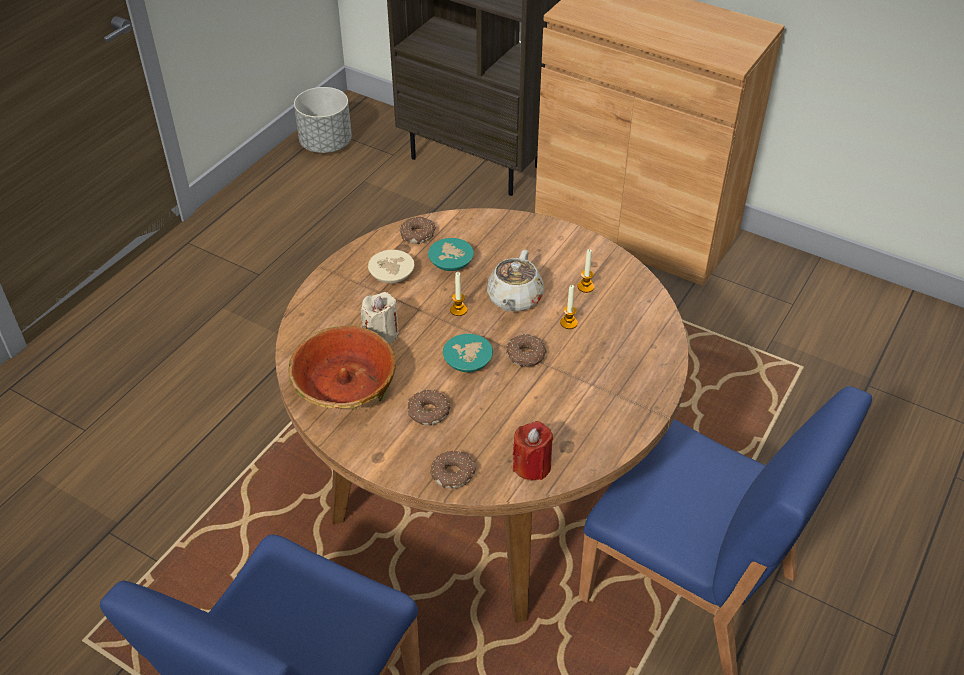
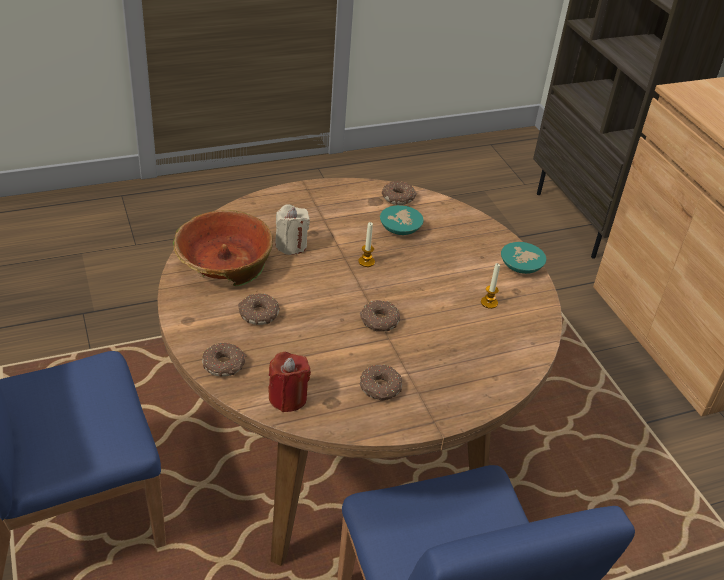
camera: 35 degrees right, 5 degrees down
grey planter [294,87,352,153] -> none
beige bowl [368,250,414,283] -> none
turquoise bowl [443,334,493,372] -> turquoise bowl moved to [501,242,546,274]
beige teapot [487,250,544,311] -> none
candle [560,285,578,329] -> none
none -> donut [359,365,402,400]

